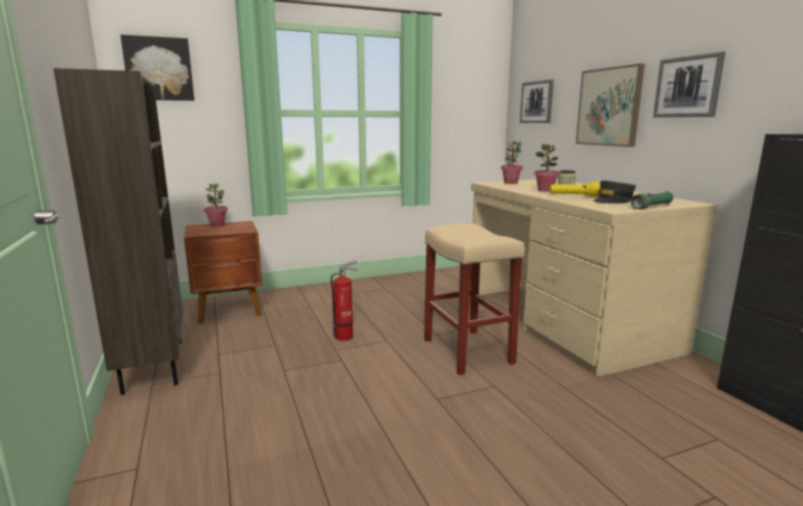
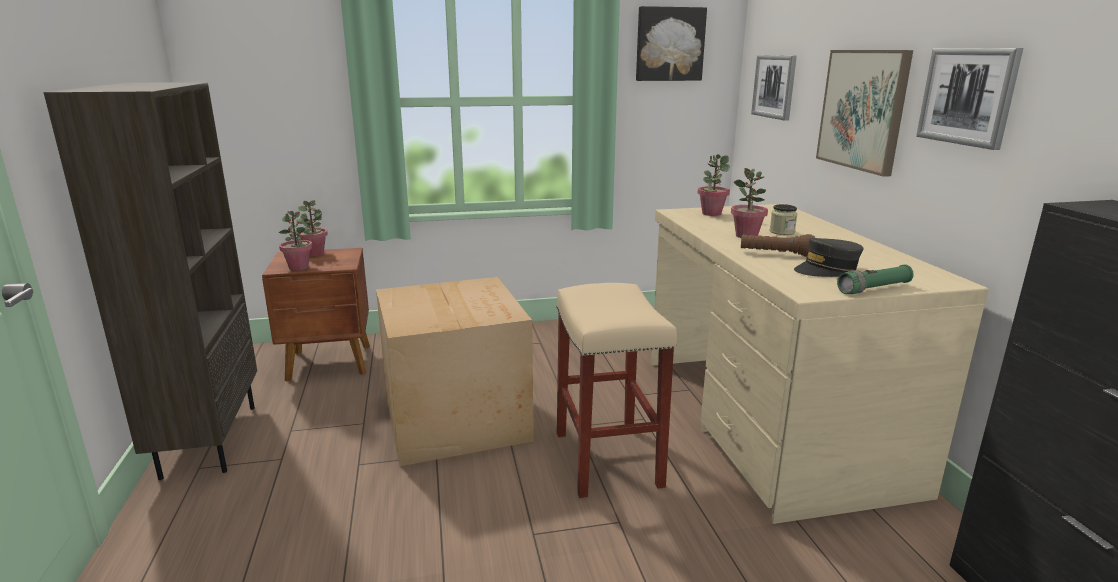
camera: 10 degrees right, 5 degrees up
picture [121,35,194,101] -> picture moved to [636,6,707,81]
fire extinguisher [331,260,358,341] -> cardboard box [376,277,534,466]
yellow flashlight [549,182,600,197] -> brown flashlight [741,234,815,257]
none -> potted plant [279,211,313,270]

